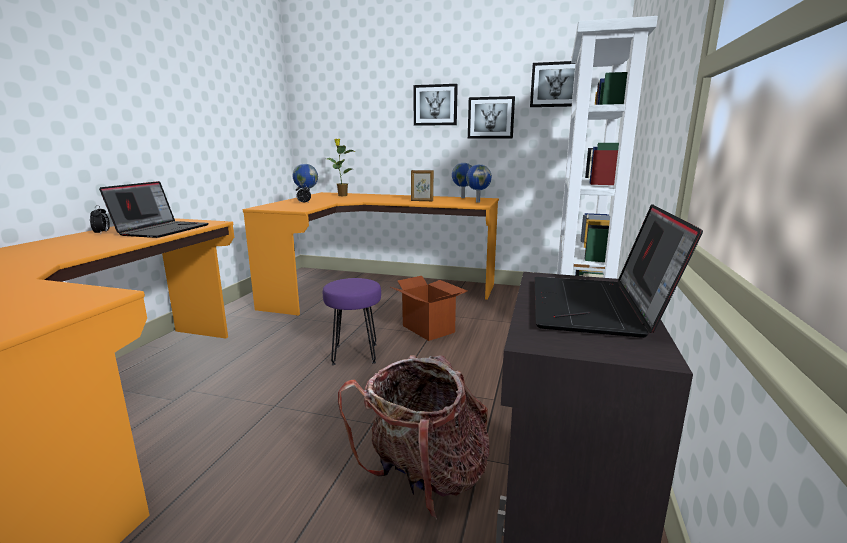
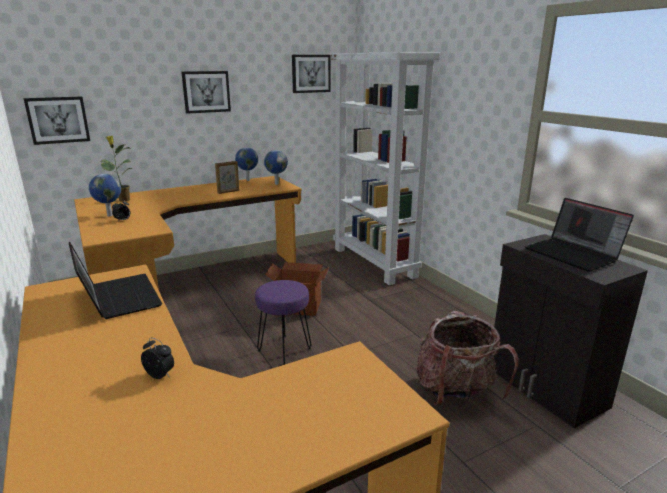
camera: 45 degrees left, 5 degrees up
alarm clock [90,205,110,233] -> alarm clock moved to [141,338,174,379]
picture [468,96,515,138] -> picture moved to [24,96,90,145]

